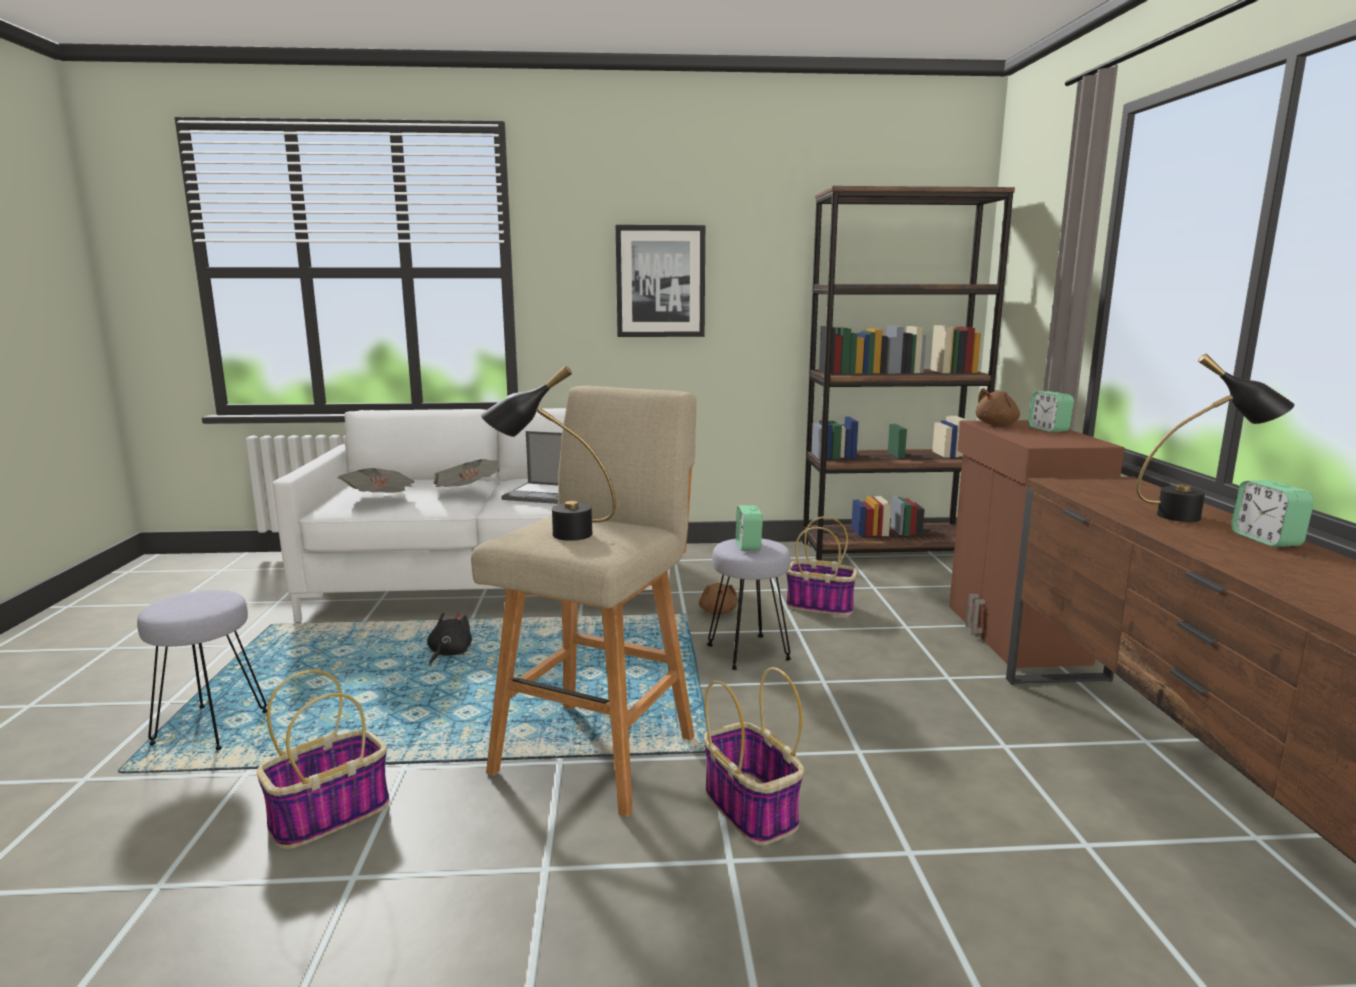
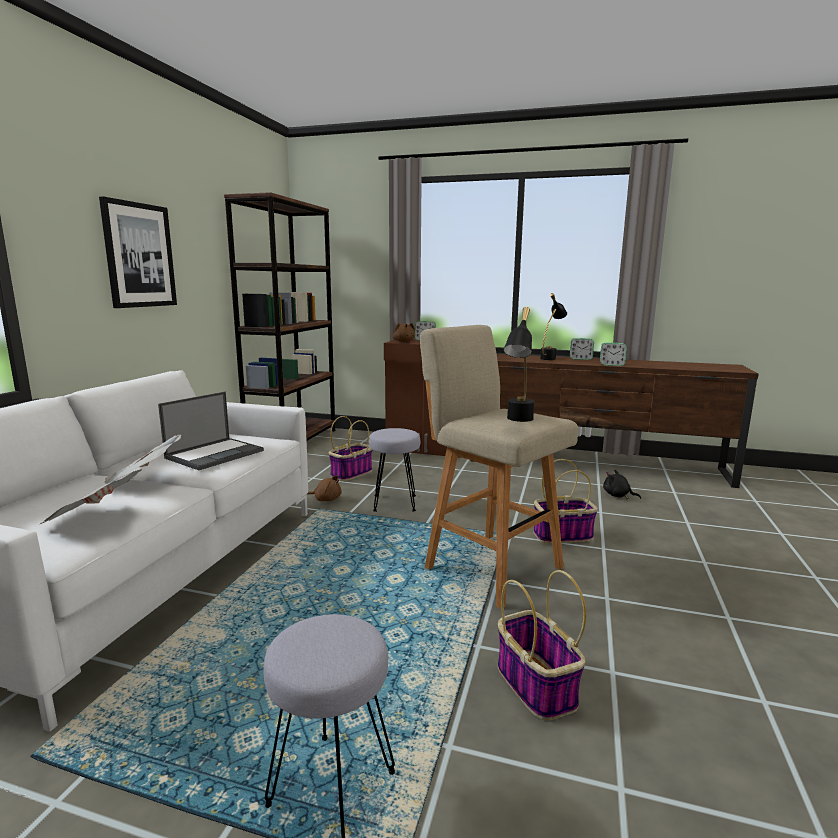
camera: 70 degrees left, 0 degrees up
black plush toy [427,613,472,666] -> black plush toy moved to [603,470,641,499]
alarm clock [736,505,763,551] -> alarm clock moved to [600,342,627,366]

